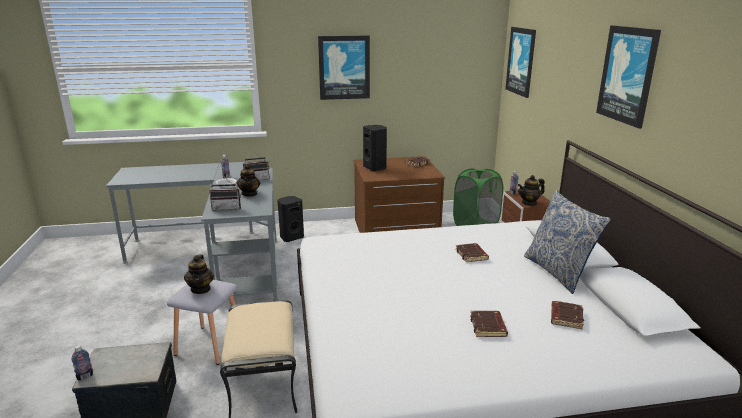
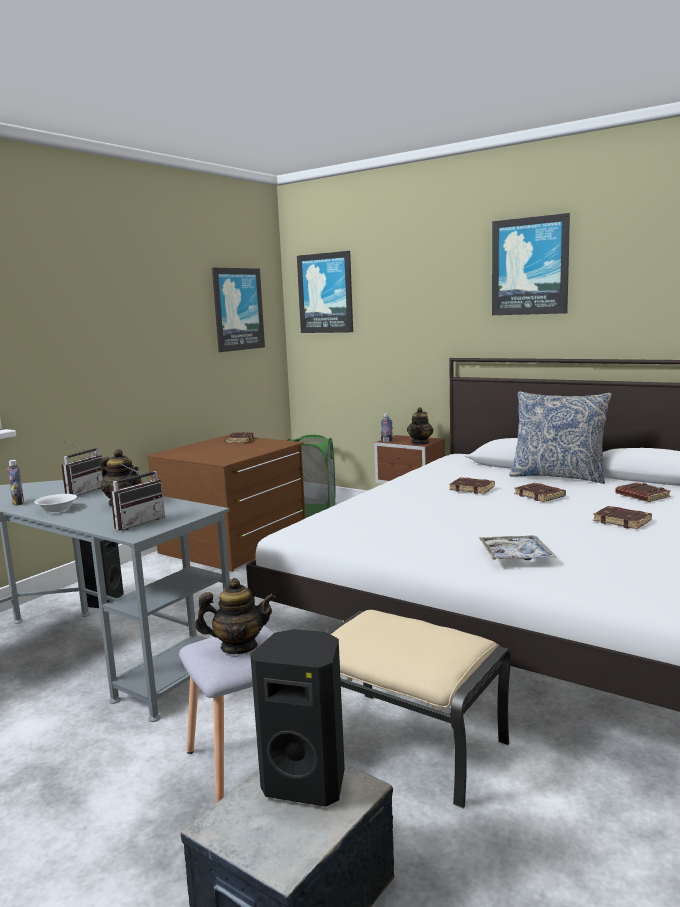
camera: 45 degrees left, 10 degrees down
bottle [72,345,93,381] -> none
teapot [184,254,214,294] -> teapot turned 45 degrees counterclockwise [195,578,276,654]
picture [318,36,370,100] -> picture moved to [212,268,265,352]
black speaker [363,125,387,171] -> black speaker moved to [250,629,345,807]
none -> tray [478,536,556,560]
none -> brown book [514,483,566,502]

